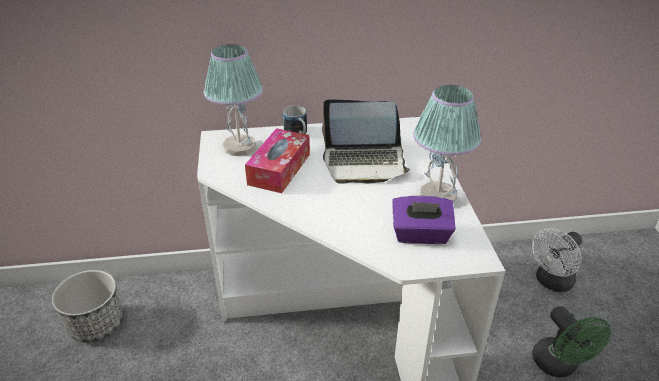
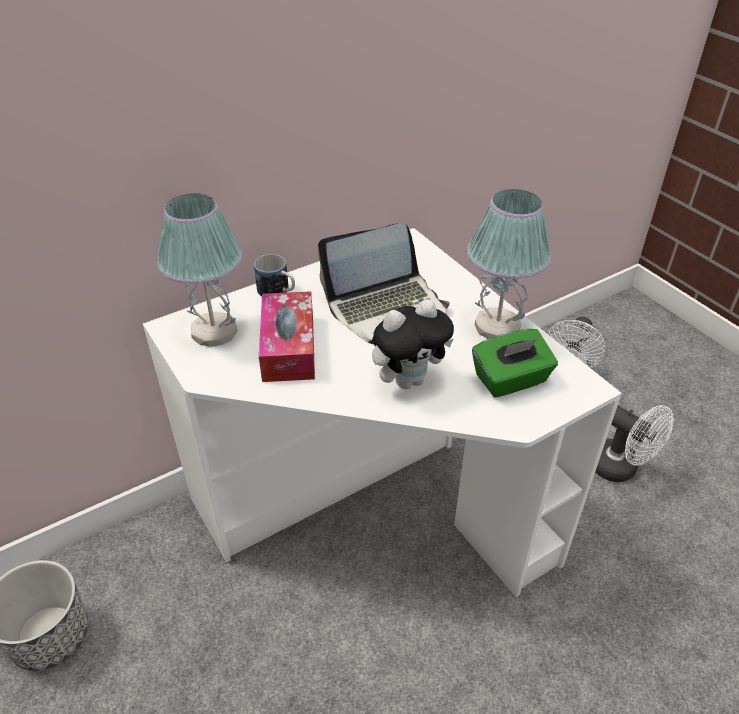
camera: 25 degrees left, 5 degrees up
purple tissue box [392,196,456,244] -> green tissue box [472,329,558,398]
green fan [532,306,611,377] -> white fan [595,405,674,482]
none -> plush toy [372,299,454,389]

